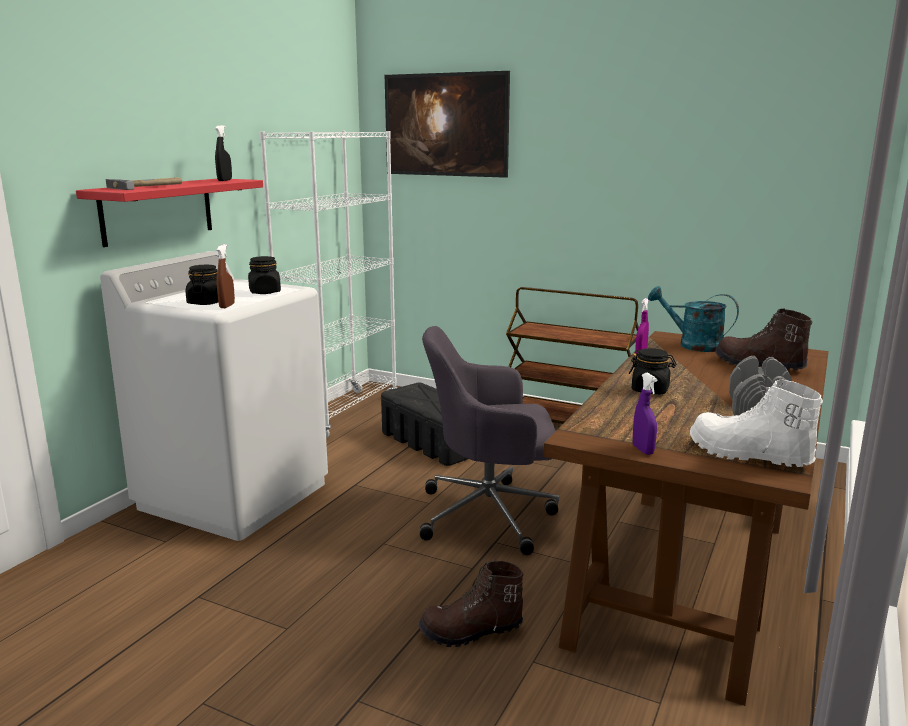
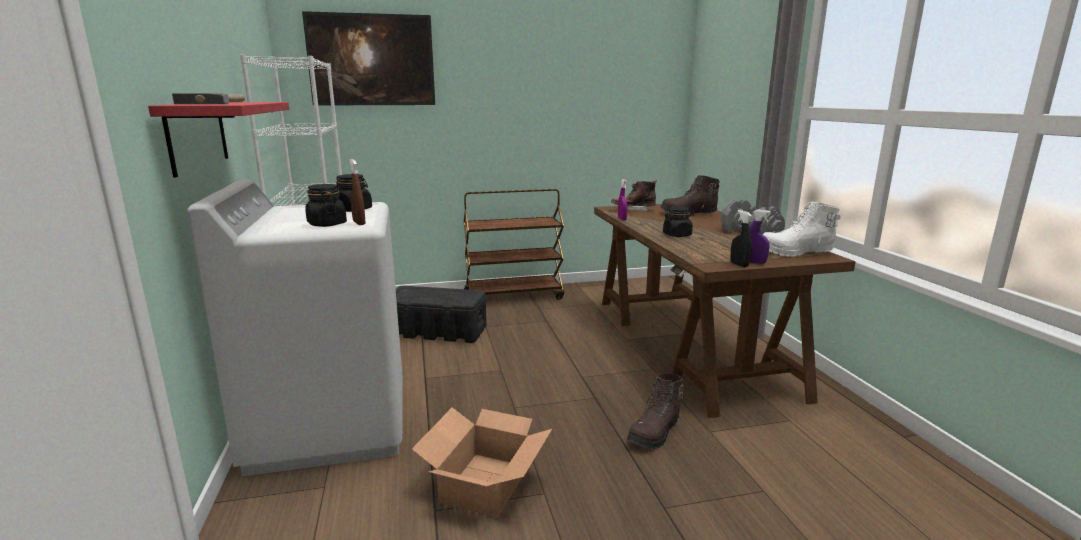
camera: 40 degrees left, 0 degrees up
black spray bottle [215,125,232,181] -> black spray bottle moved to [730,210,752,267]
grey office chair [420,326,559,555] -> none
turquoise watering can [648,286,739,352] -> brown boot [611,180,657,212]
none -> cardboard box [412,407,552,518]

